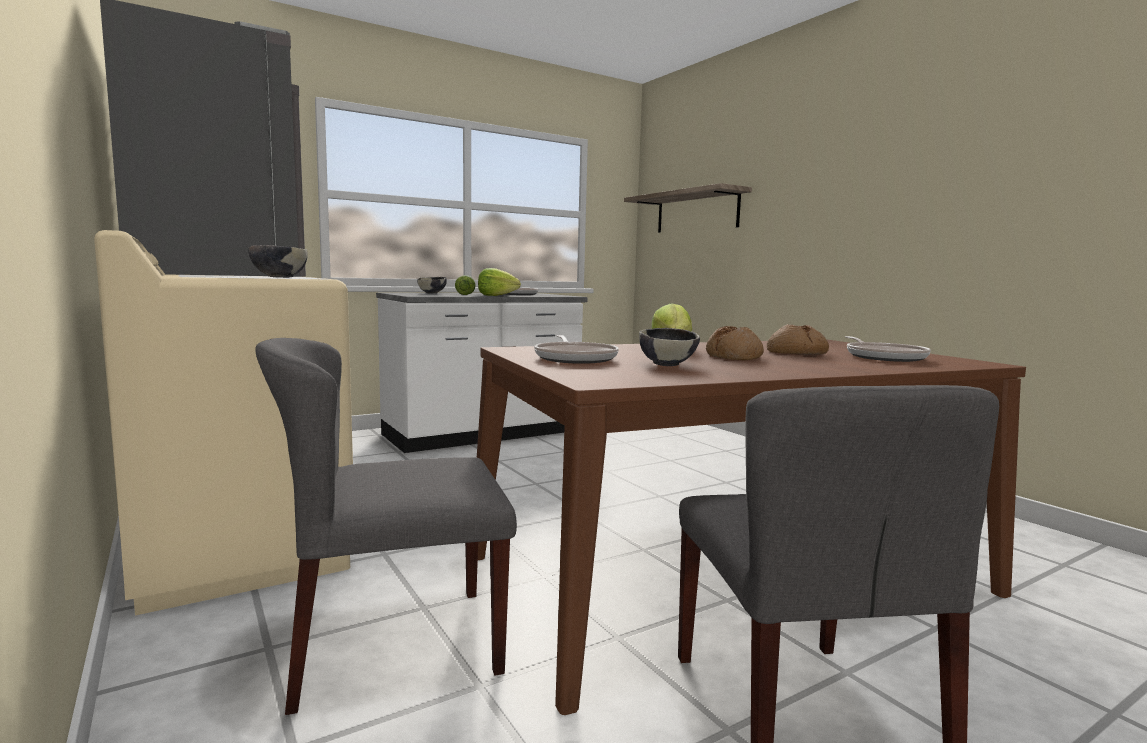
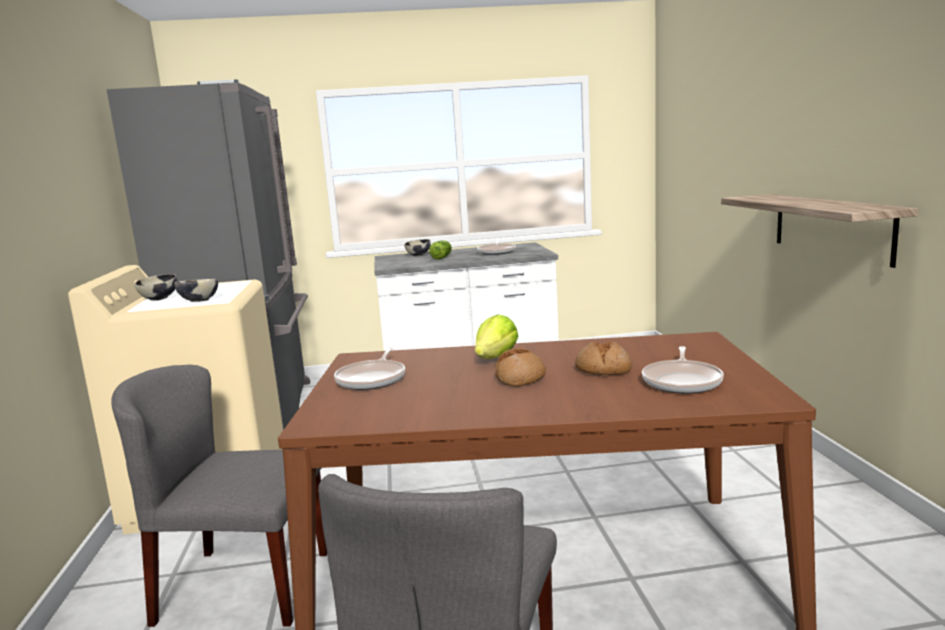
camera: 25 degrees right, 5 degrees up
lettuce [478,268,521,296] -> none
shelf [624,183,752,233] -> shelf moved to [721,194,918,268]
bowl [639,328,700,366] -> bowl moved to [135,274,177,301]

